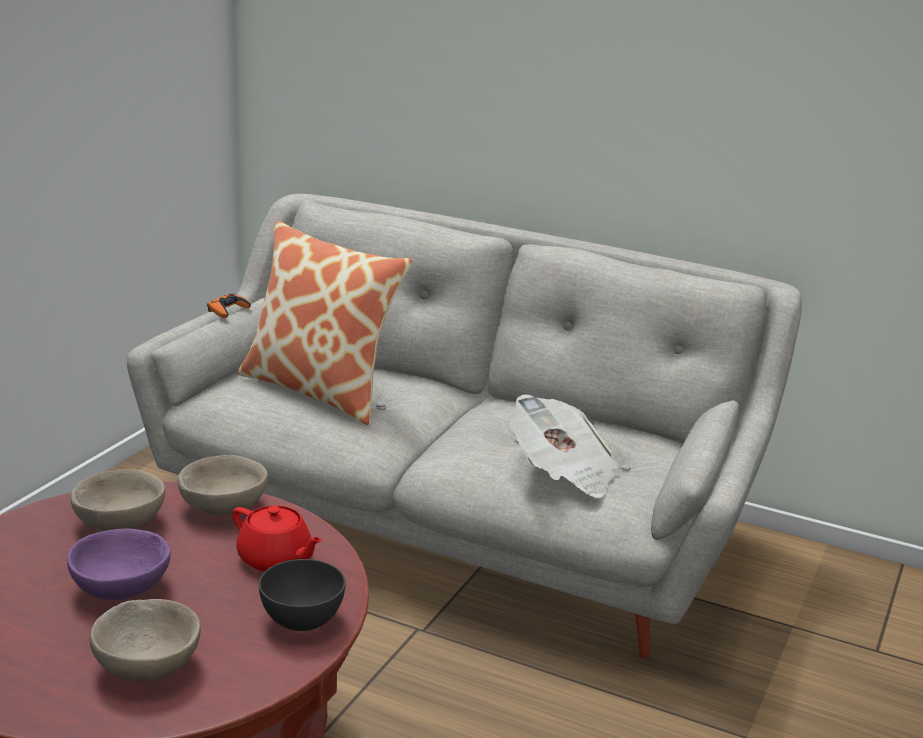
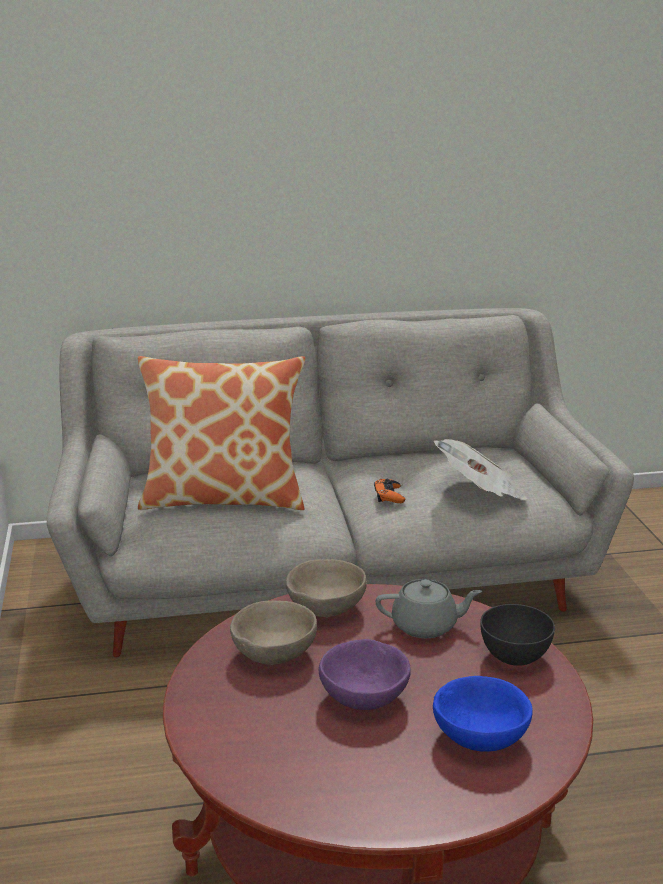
camera: 35 degrees left, 0 degrees up
beige bowl [90,599,201,682] -> blue bowl [433,676,533,752]
orange game controller [207,293,251,318] -> orange game controller moved to [374,479,405,503]
red teapot [232,505,323,572] -> grey teapot [375,579,482,638]

